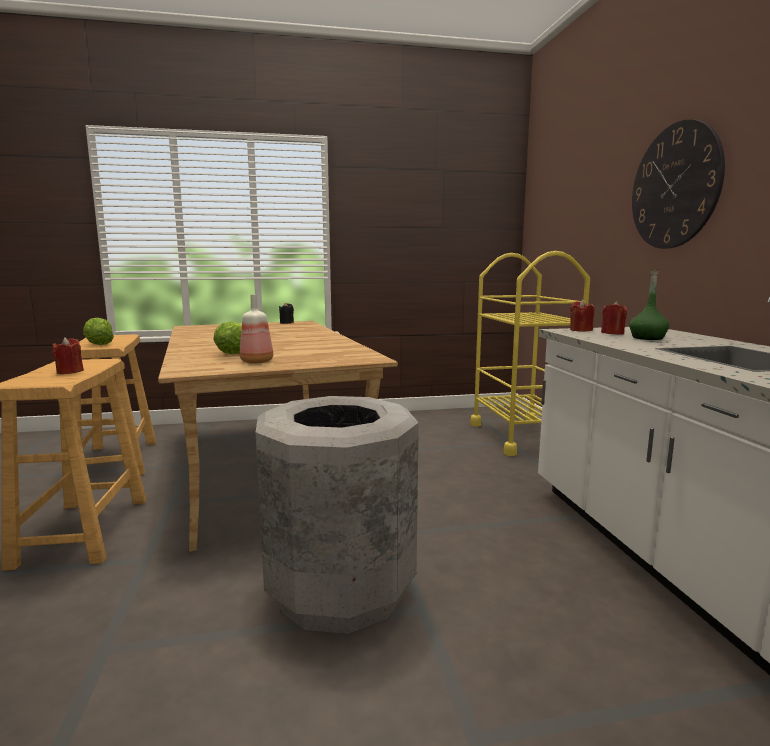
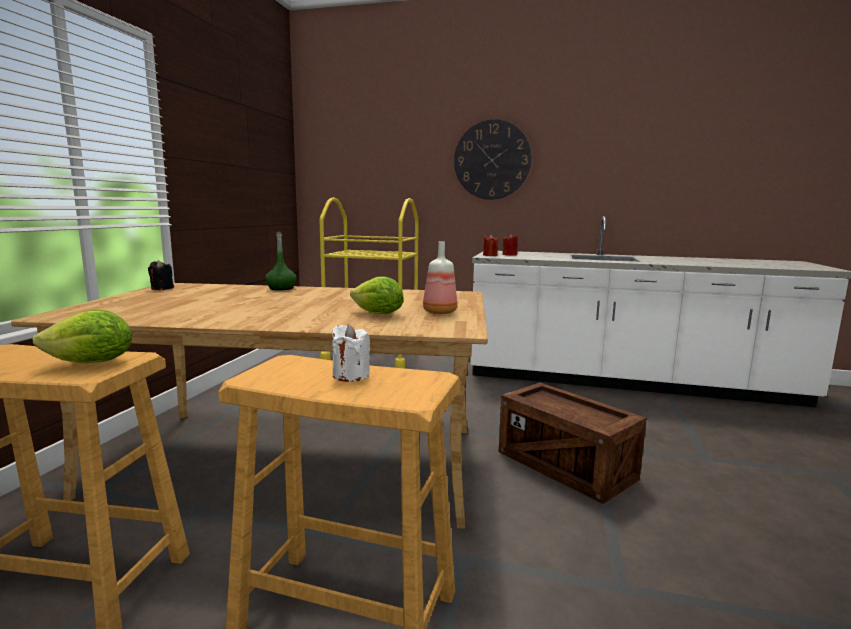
camera: 65 degrees left, 0 degrees up
red candle [52,337,84,374] -> white candle [332,324,370,382]
grey trash can [255,396,419,634] -> crate [499,382,647,504]
green bottle [629,269,669,340] -> green bottle moved to [266,232,296,290]

